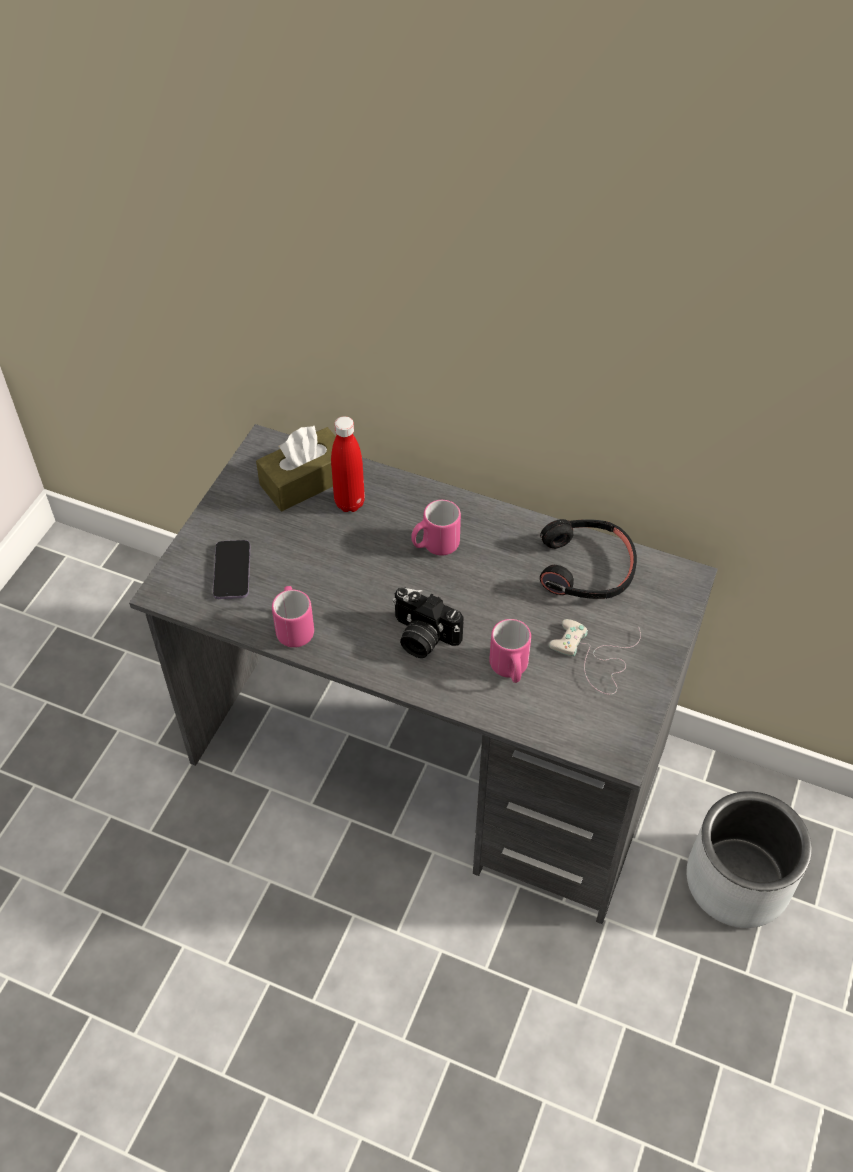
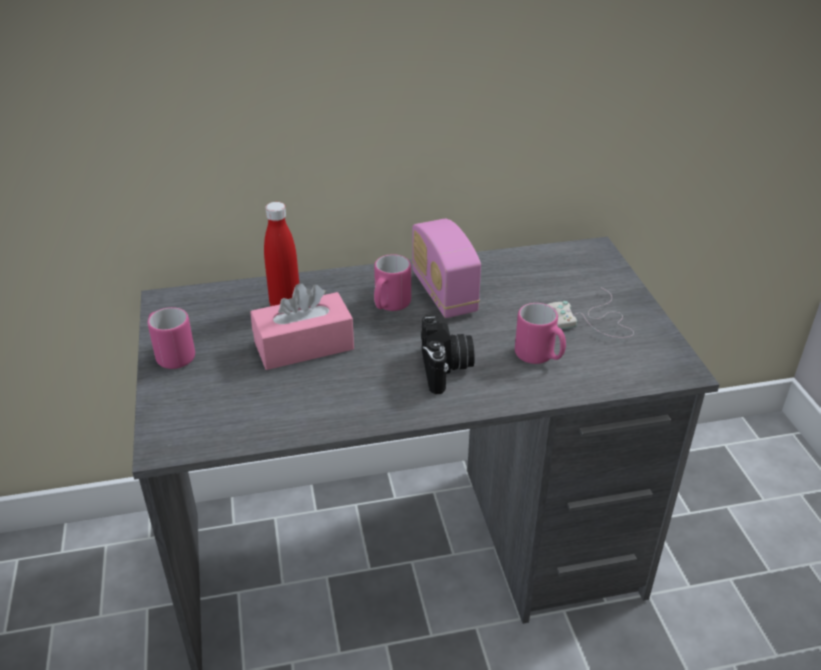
camera: 35 degrees left, 15 degrees down
phone [213,540,250,599] -> none
brown tissue box [256,425,336,511] -> none
pink mug [272,586,314,648] -> pink mug moved to [148,307,195,369]
camera [392,588,464,658] -> camera turned 90 degrees counterclockwise [421,315,475,394]
black headphones [540,519,637,599] -> none
grey planter [687,791,812,928] -> none
none -> pink tissue box [250,283,354,370]
none -> radio [412,219,481,318]

